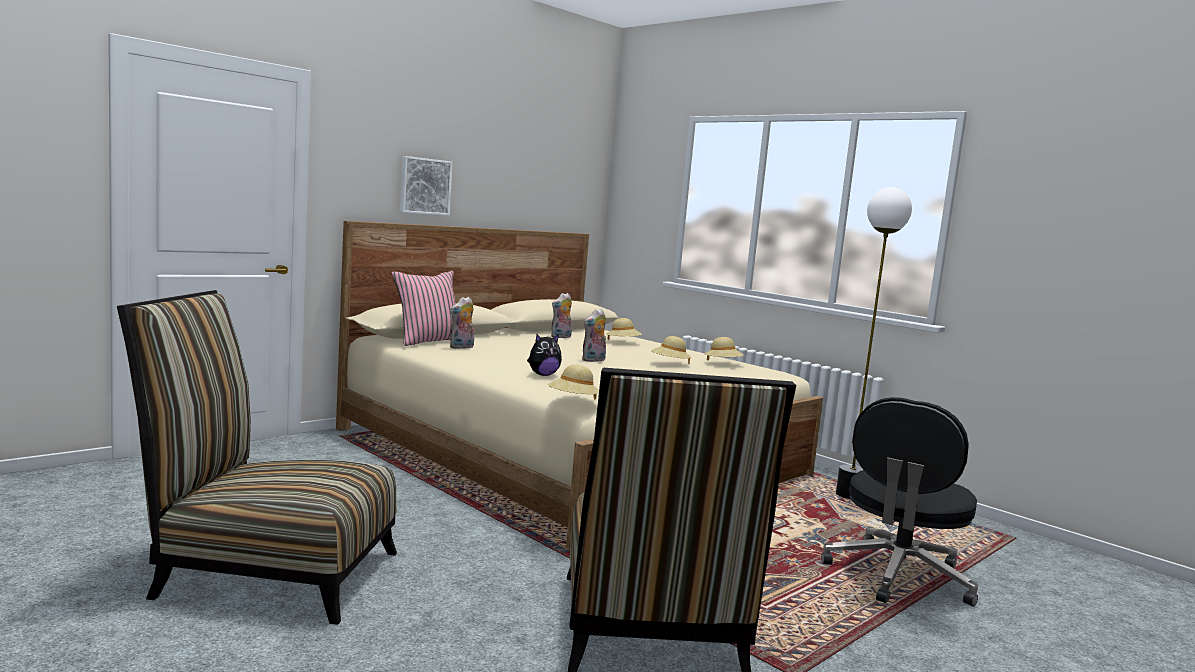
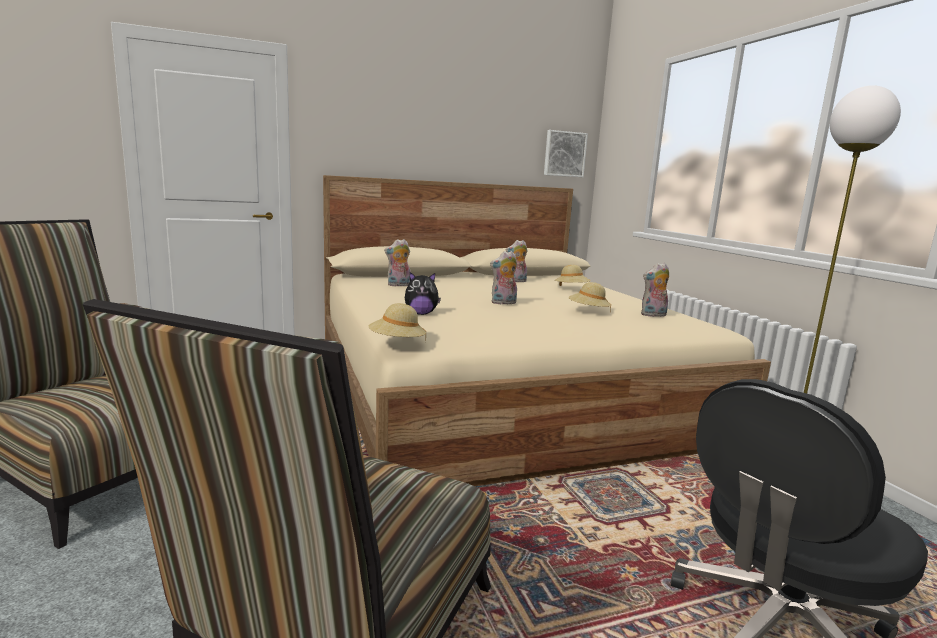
camera: 25 degrees right, 5 degrees up
pink pillow [392,271,456,346] -> none
picture [400,156,453,216] -> picture moved to [544,130,588,177]
beige hat [704,337,744,361] -> plush toy [641,263,669,317]

